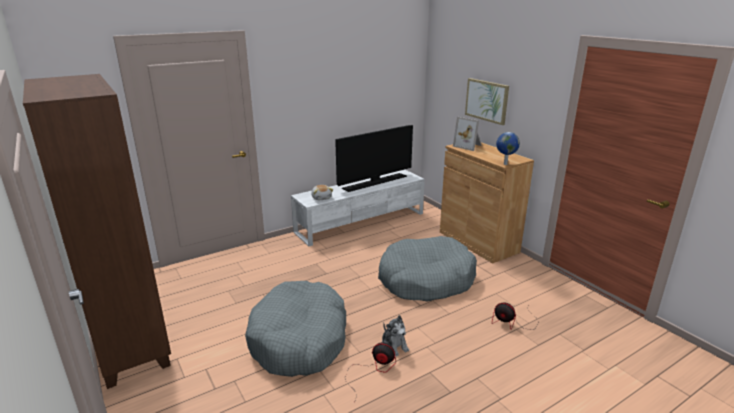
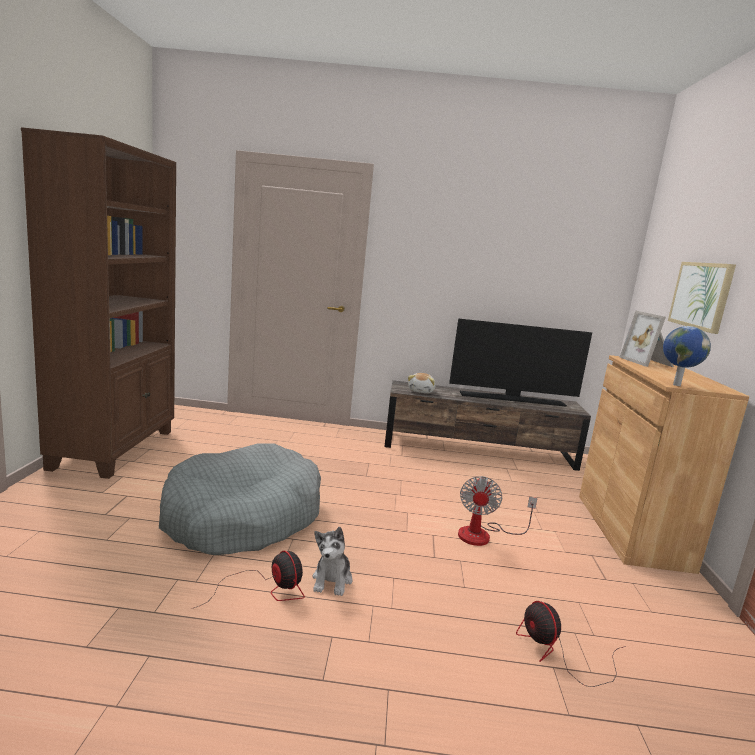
camera: 35 degrees right, 10 degrees down
white tv stand [291,170,425,246] -> brown tv stand [384,380,591,471]
grey dog bed [378,236,477,301] -> fan [458,476,538,546]

